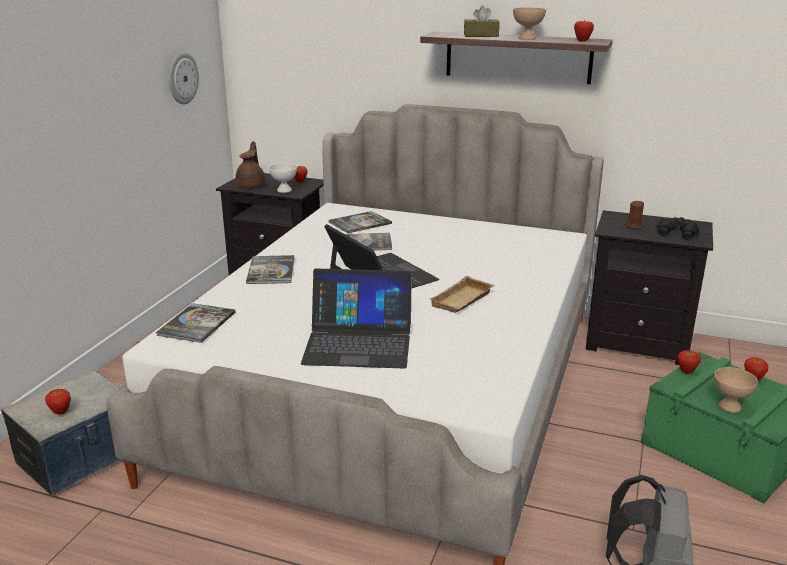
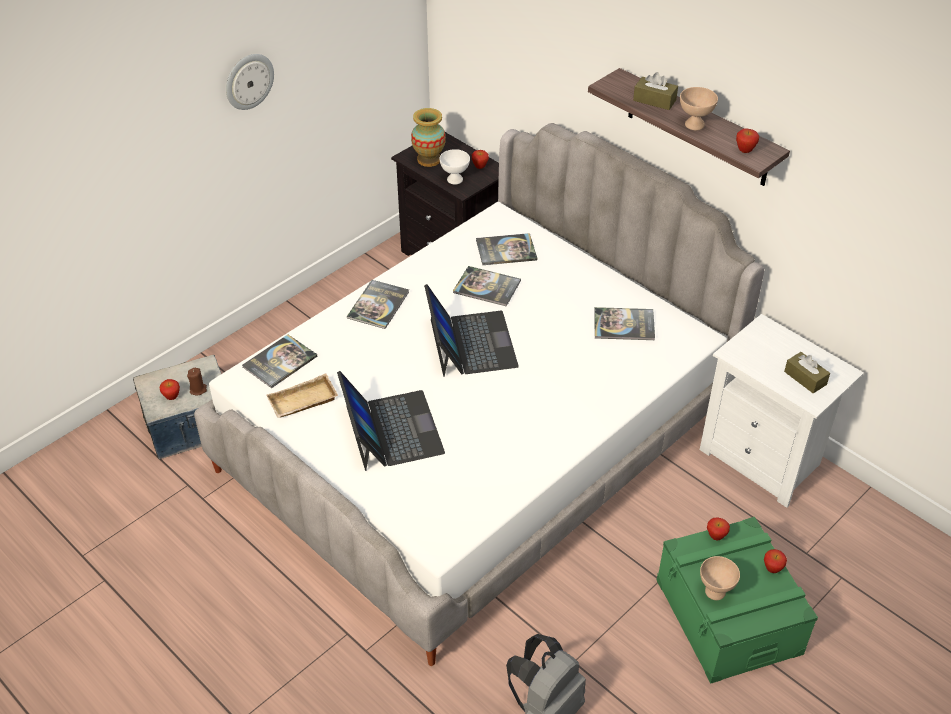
camera: 25 degrees right, 20 degrees up
wall clock [169,52,199,105] -> wall clock moved to [226,54,274,110]
brown teapot [236,141,265,188] -> vase [411,108,446,167]
laptop [301,268,412,369] -> laptop turned 135 degrees counterclockwise [337,371,445,471]
beige tray [430,276,494,313] -> beige tray moved to [266,373,338,418]
black nightstand [586,210,713,365] -> white nightstand [700,314,864,508]
brown candle [626,200,644,229] -> brown candle moved to [187,368,207,396]
black binoculars [656,217,699,240] -> brown tissue box [784,352,830,393]
none -> book [594,307,655,340]

